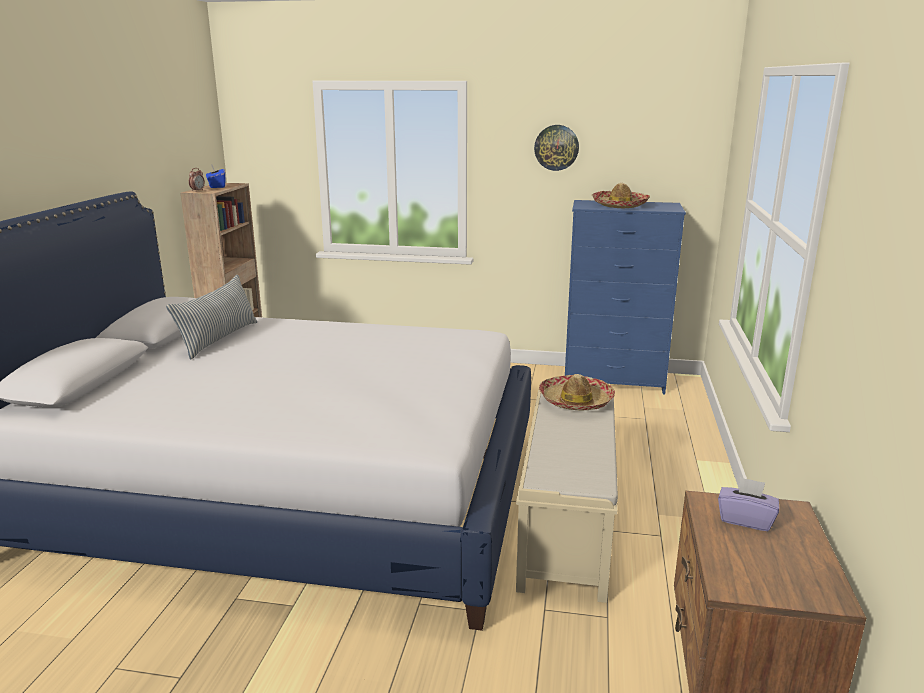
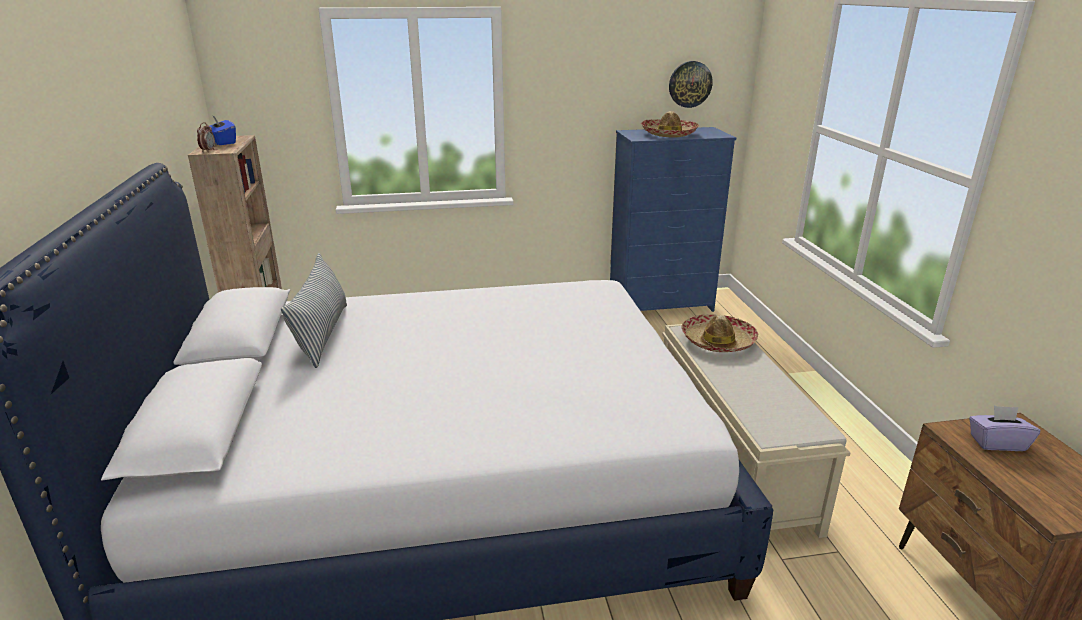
camera: 20 degrees left, 5 degrees up
wall clock [534,125,579,171] -> wall clock moved to [669,61,713,108]

